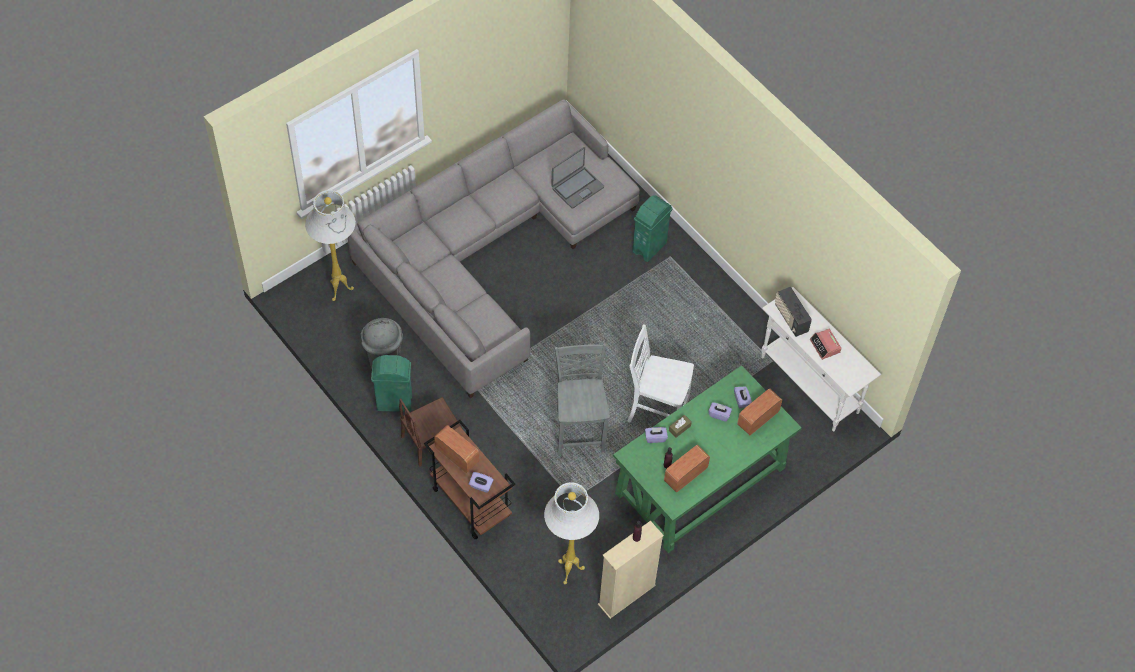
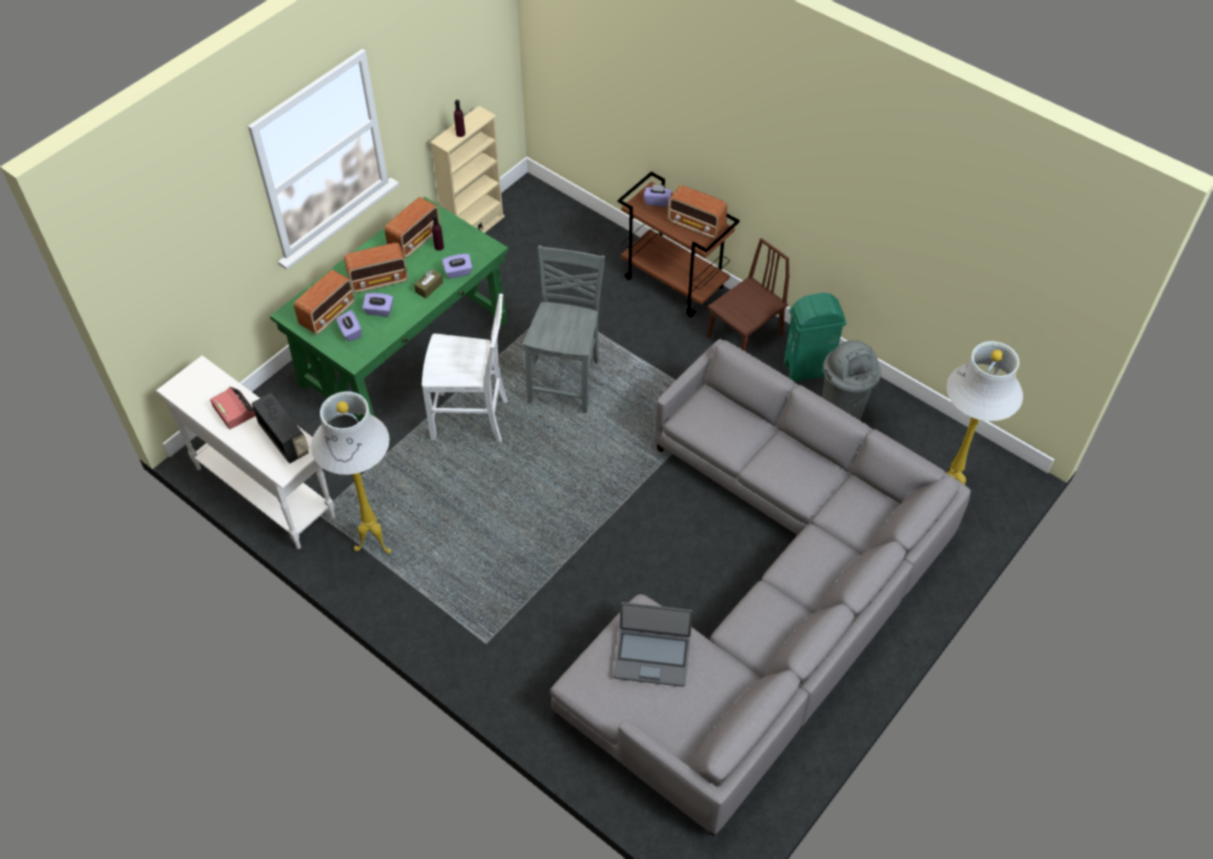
camera: 170 degrees right, 5 degrees down
white floor lamp [544,482,599,584] -> white floor lamp moved to [311,392,391,554]
laptop [551,147,604,209] -> laptop turned 120 degrees counterclockwise [613,602,693,687]
grey chair [555,344,610,455] -> grey chair turned 150 degrees counterclockwise [523,246,605,413]
green trash can [632,195,673,262] -> none
none -> radio [344,243,408,293]

